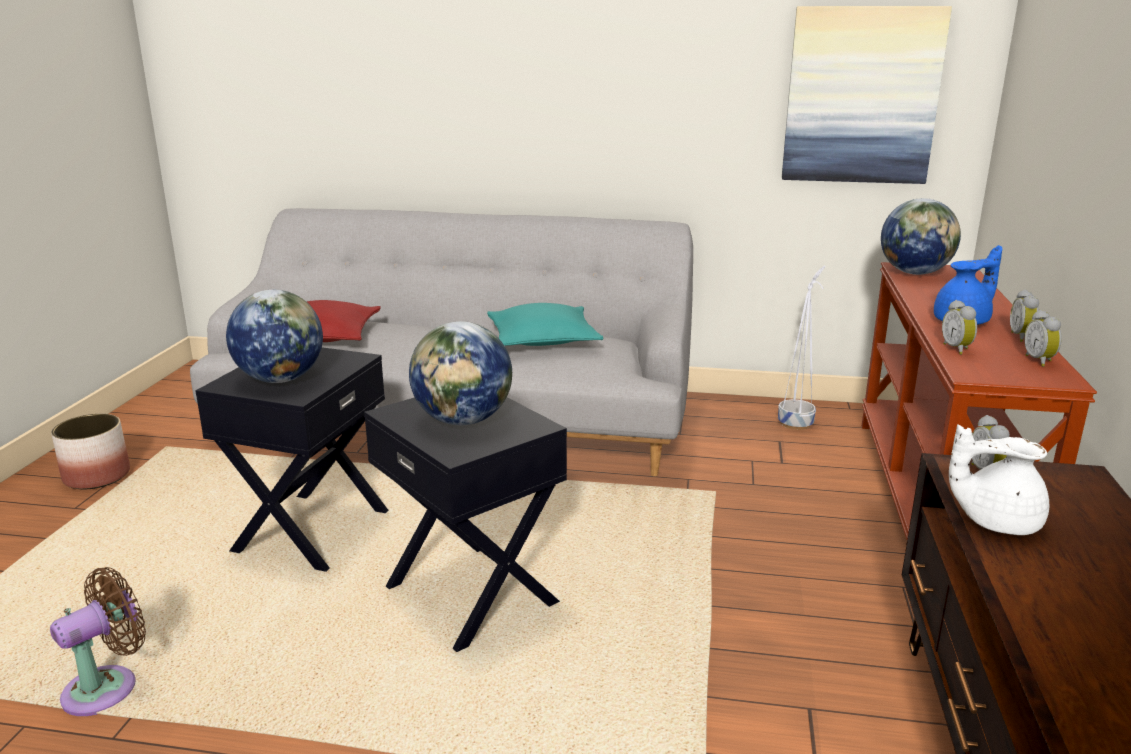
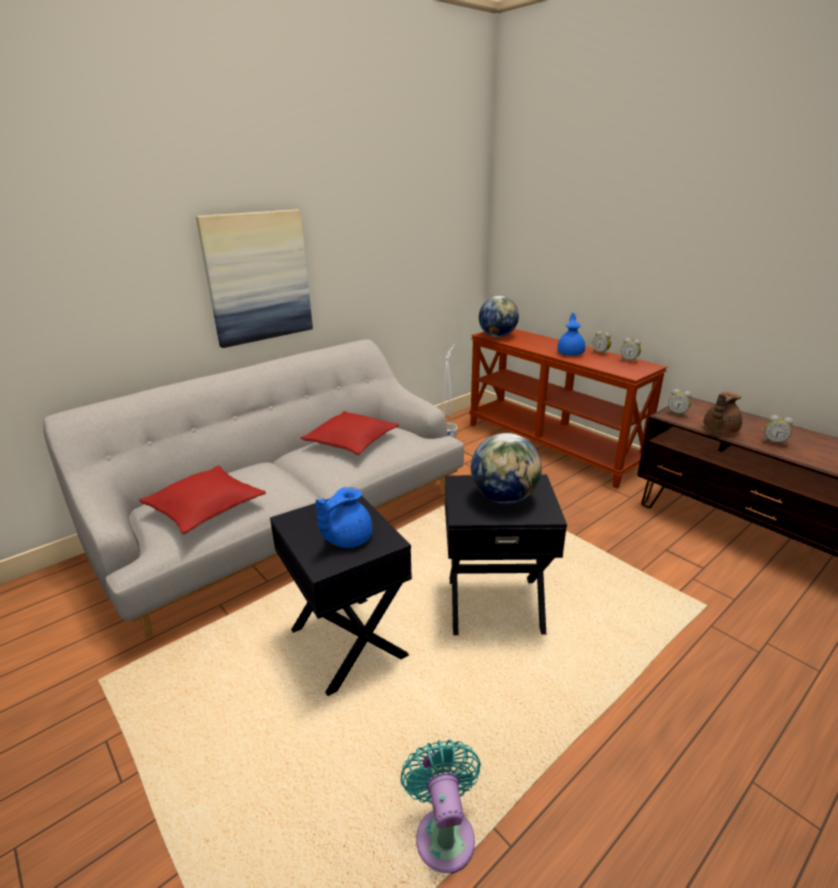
camera: 50 degrees left, 5 degrees up
brown fan [50,567,146,716] -> turquoise fan [401,740,481,874]
planter [51,414,130,490] -> none
globe [226,290,323,383] -> blue teapot [316,487,372,548]
turquoise pillow [487,303,604,346] -> red pillow [300,411,399,455]
picture [782,6,952,184] -> picture moved to [196,210,313,348]
alarm clock [942,300,977,355] -> alarm clock moved to [763,415,793,446]
white teapot [949,425,1049,535] -> brown teapot [703,392,742,434]

